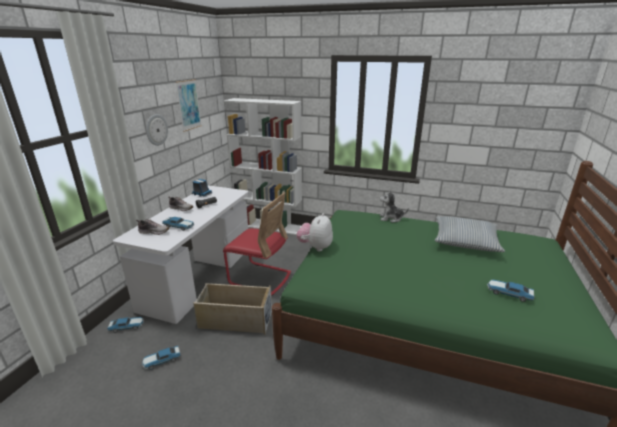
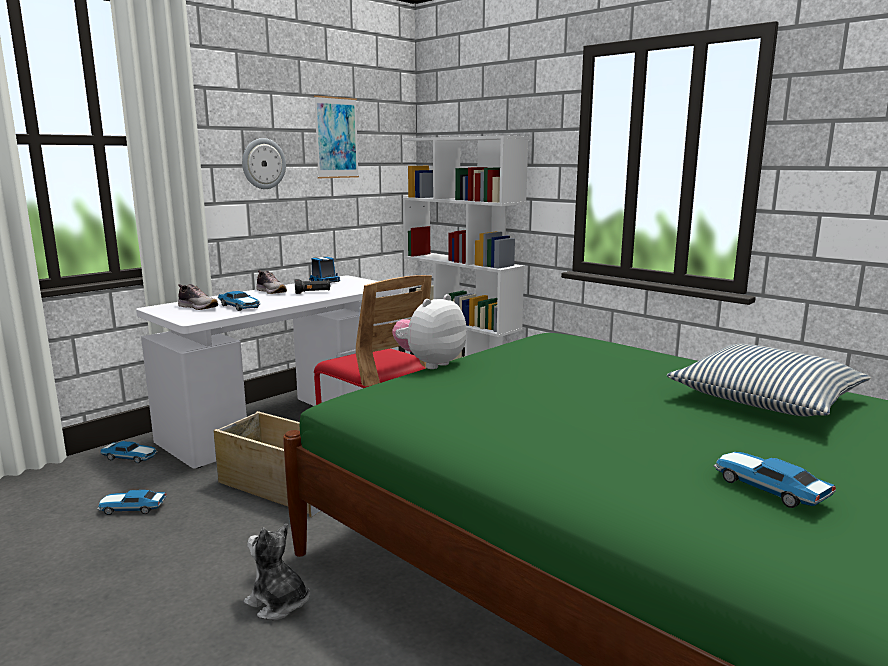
camera: 25 degrees right, 10 degrees down
plush toy [379,191,409,223] -> plush toy moved to [244,524,310,620]

